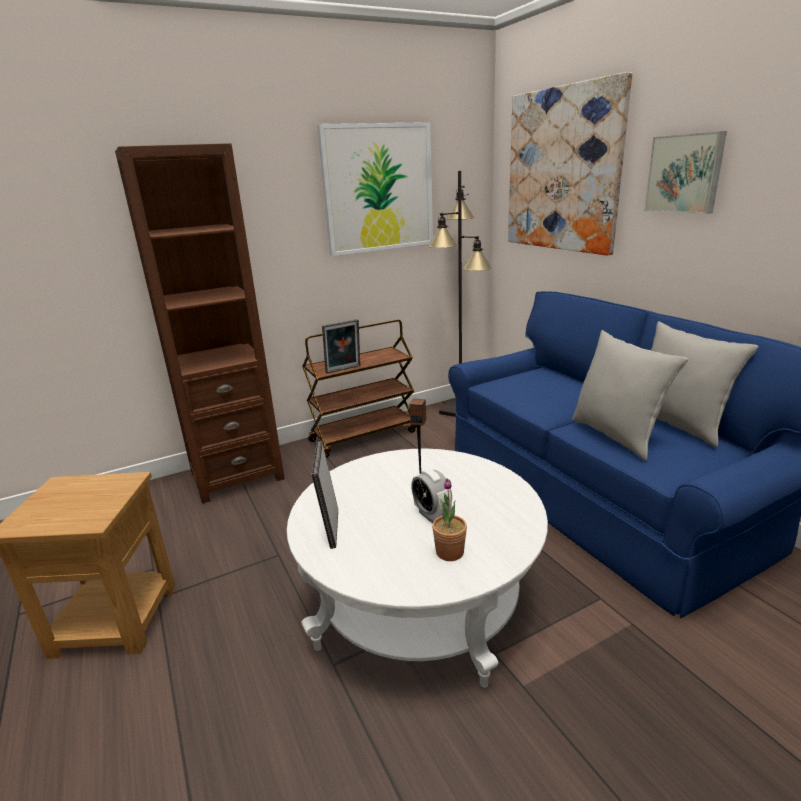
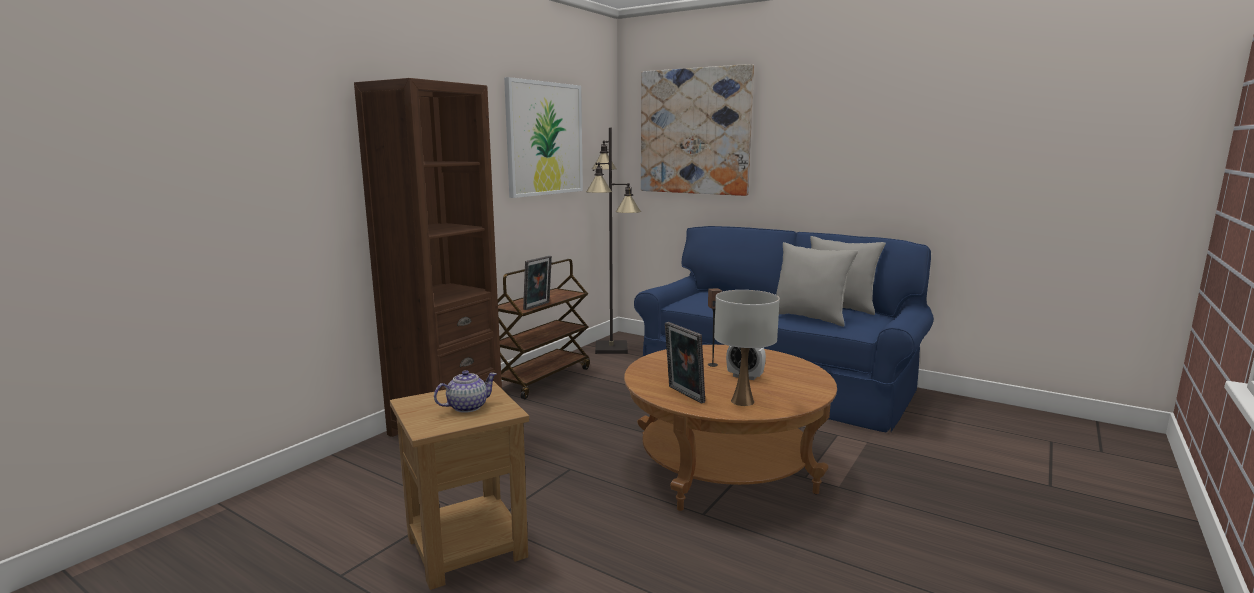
camera: 30 degrees left, 10 degrees down
white coffee table [287,449,548,688] -> brown coffee table [624,345,837,511]
potted plant [432,479,467,561] -> none
picture [644,131,727,214] -> none
none -> teapot [434,370,497,413]
none -> white table lamp [714,290,780,406]

